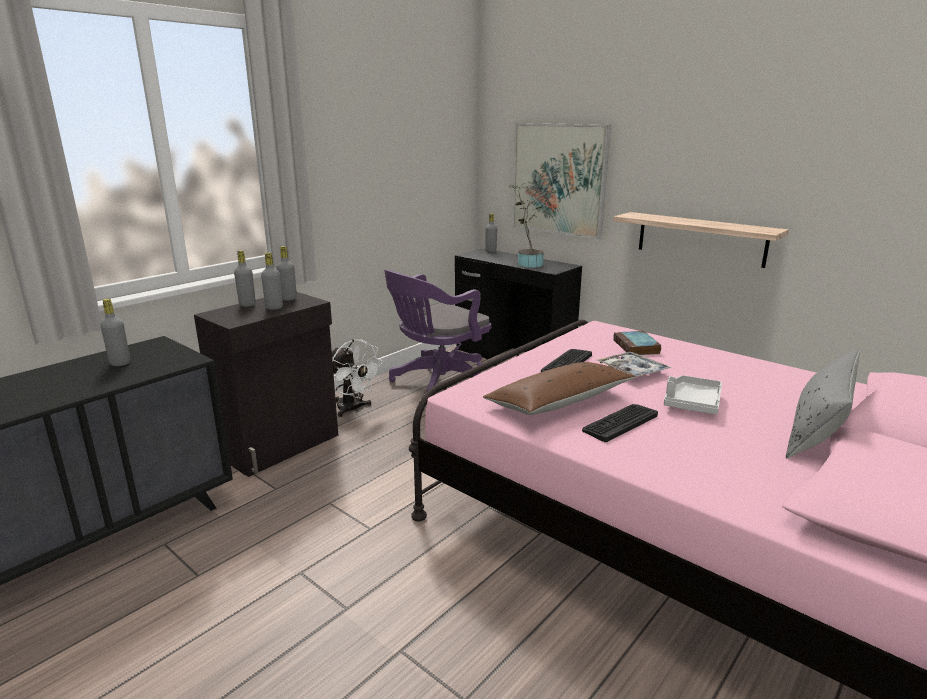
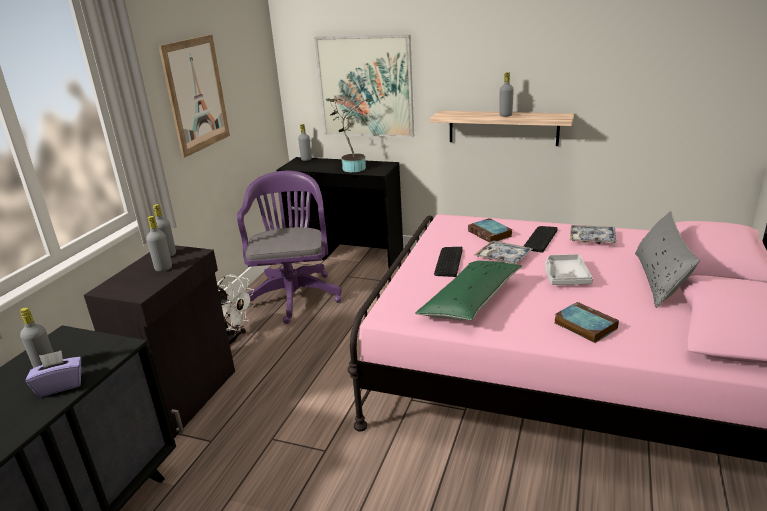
camera: 20 degrees left, 5 degrees up
grey bottle [234,250,256,307] -> grey bottle moved to [499,72,514,117]
purple office chair [384,270,491,391] -> purple office chair turned 150 degrees clockwise [237,171,342,324]
brown pillow [483,362,635,415] -> green pillow [415,261,522,321]
keyboard [582,404,658,442] -> keyboard moved to [524,226,558,253]
none -> purple tissue box [25,350,81,397]
none -> picture [159,35,230,158]
none -> book [555,302,619,343]
none -> tray [570,225,616,244]

